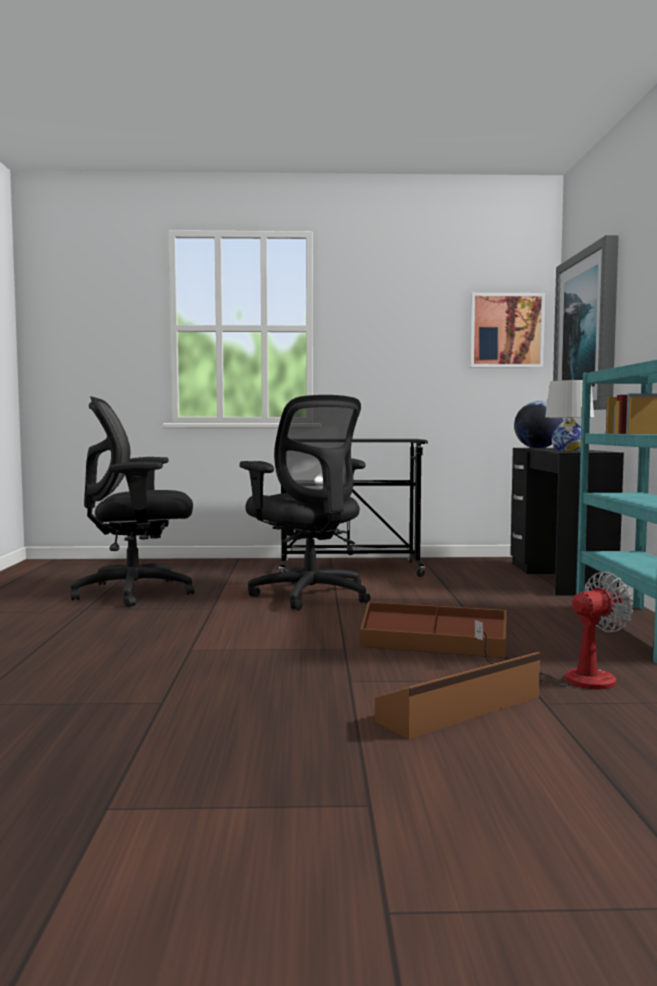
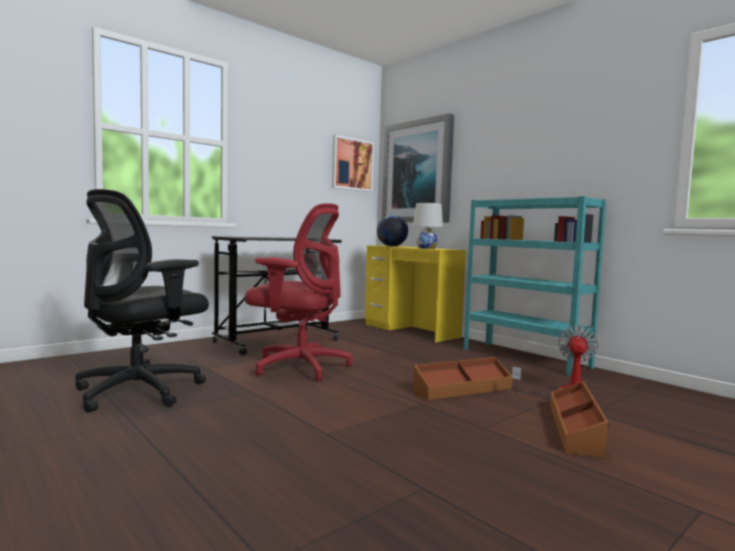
camera: 40 degrees left, 0 degrees up
black office chair [240,395,370,610] -> red office chair [245,204,353,381]
black desk [510,448,624,596] -> yellow desk [365,245,466,343]

